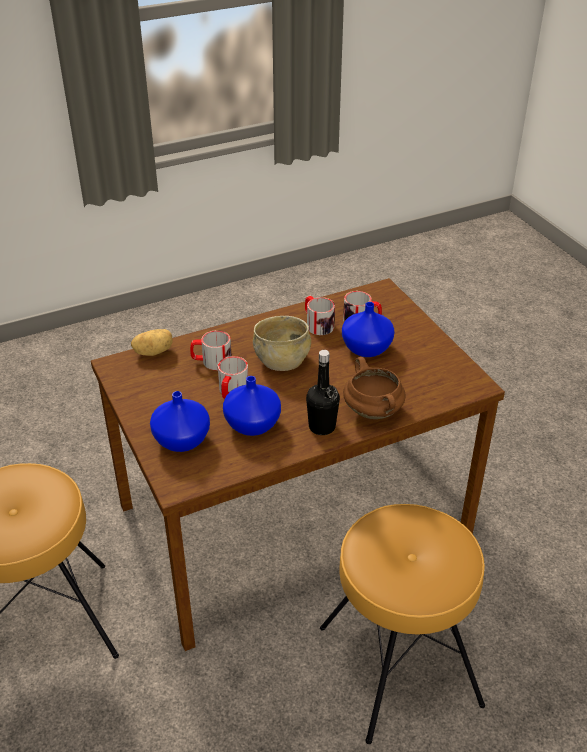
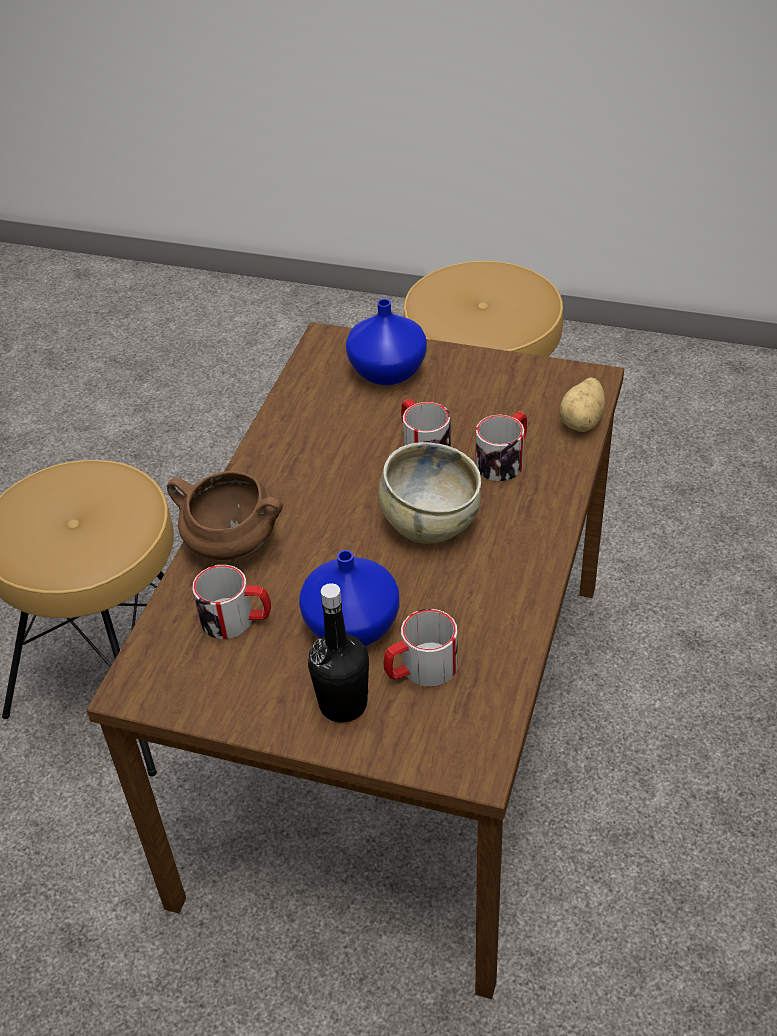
camera: 135 degrees right, 5 degrees up
blue vase [223,376,281,436] -> none
mug [305,296,335,335] -> mug moved to [192,565,271,639]
black bottle [306,350,340,435] -> black bottle moved to [308,583,369,723]

